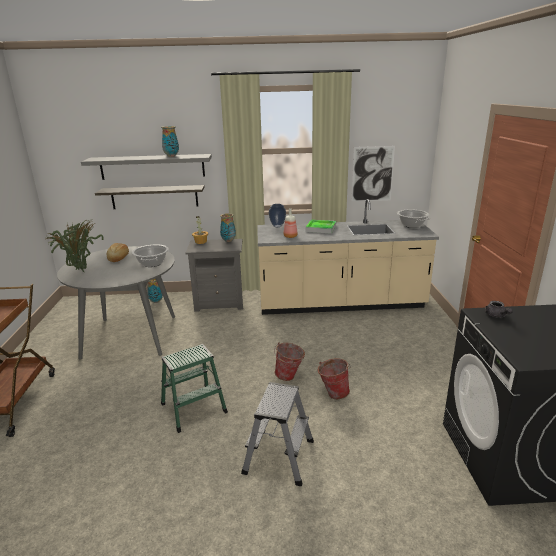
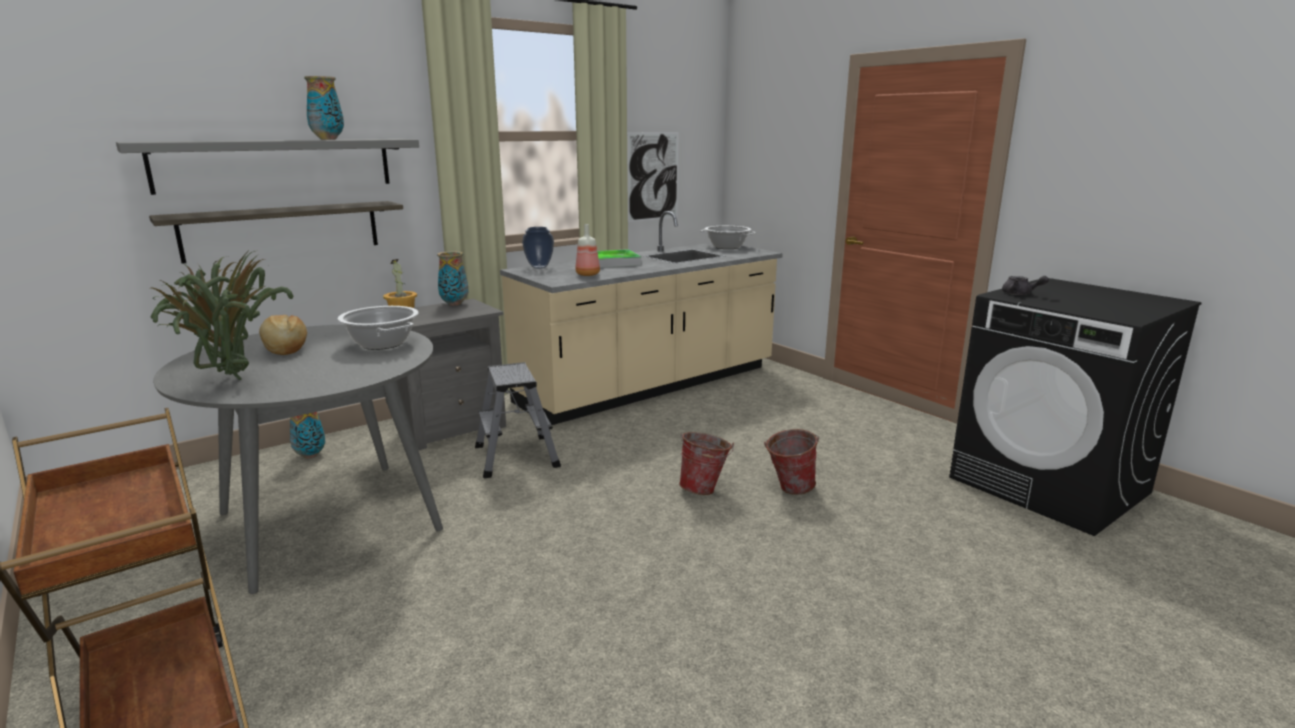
camera: 35 degrees left, 5 degrees down
green step ladder [161,344,228,433] -> none
grey step ladder [241,382,314,486] -> grey step ladder moved to [475,362,561,478]

